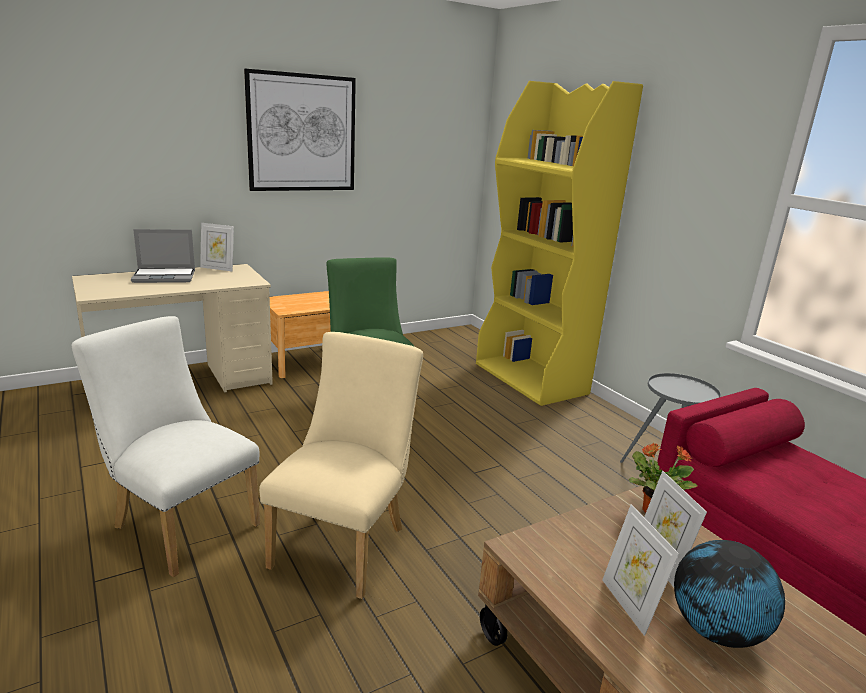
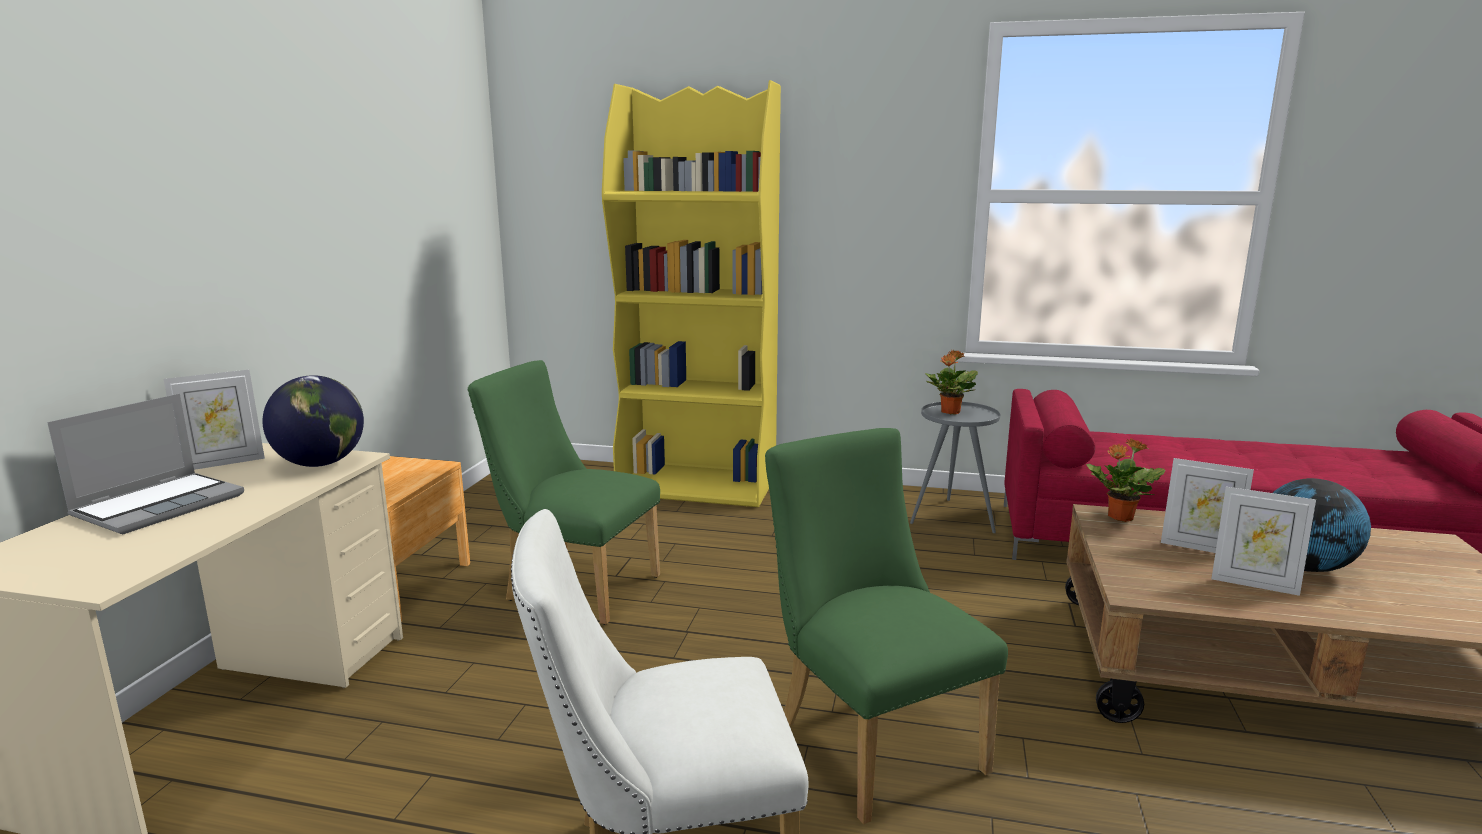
camera: 45 degrees left, 5 degrees down
picture [244,69,356,191] -> none
beige chair [259,332,423,599] -> green chair [765,428,1008,824]
none -> globe [263,375,364,467]
none -> potted plant [925,350,978,414]

